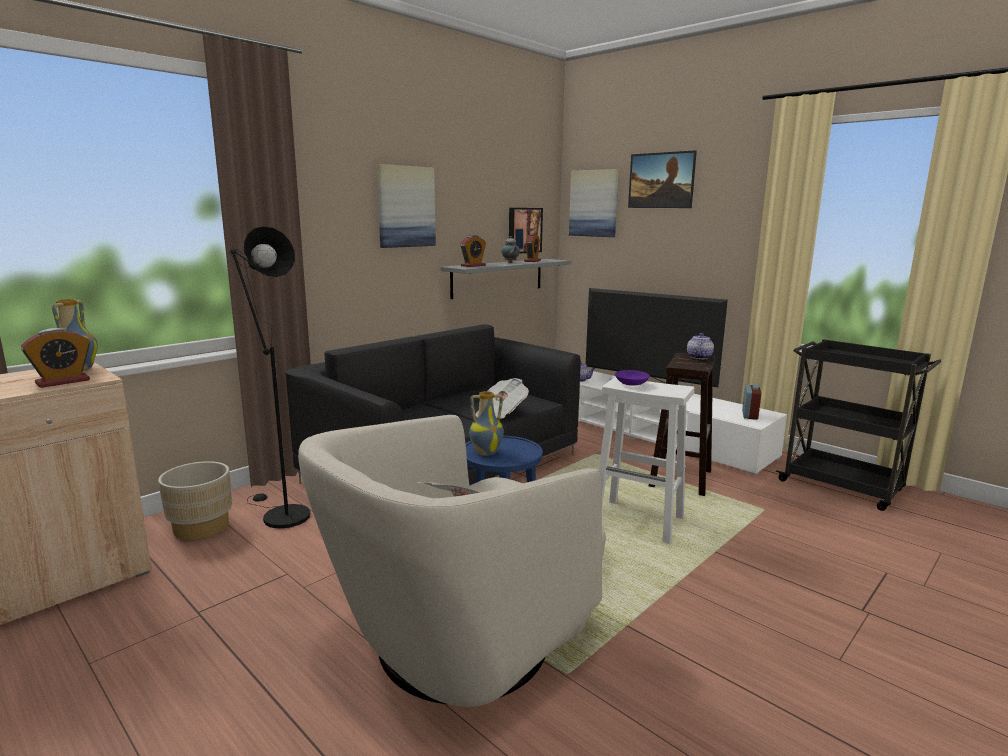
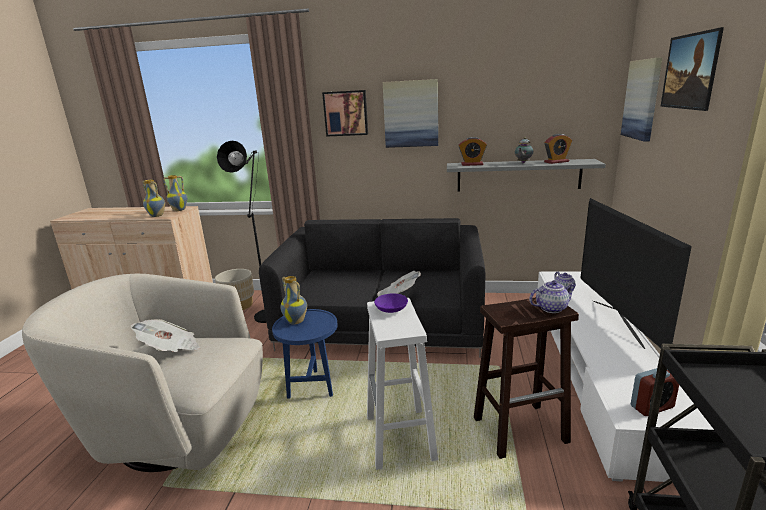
camera: 55 degrees right, 5 degrees up
alarm clock [21,328,90,388] -> vase [142,180,165,217]
picture [509,208,543,253] -> picture moved to [322,90,368,137]

